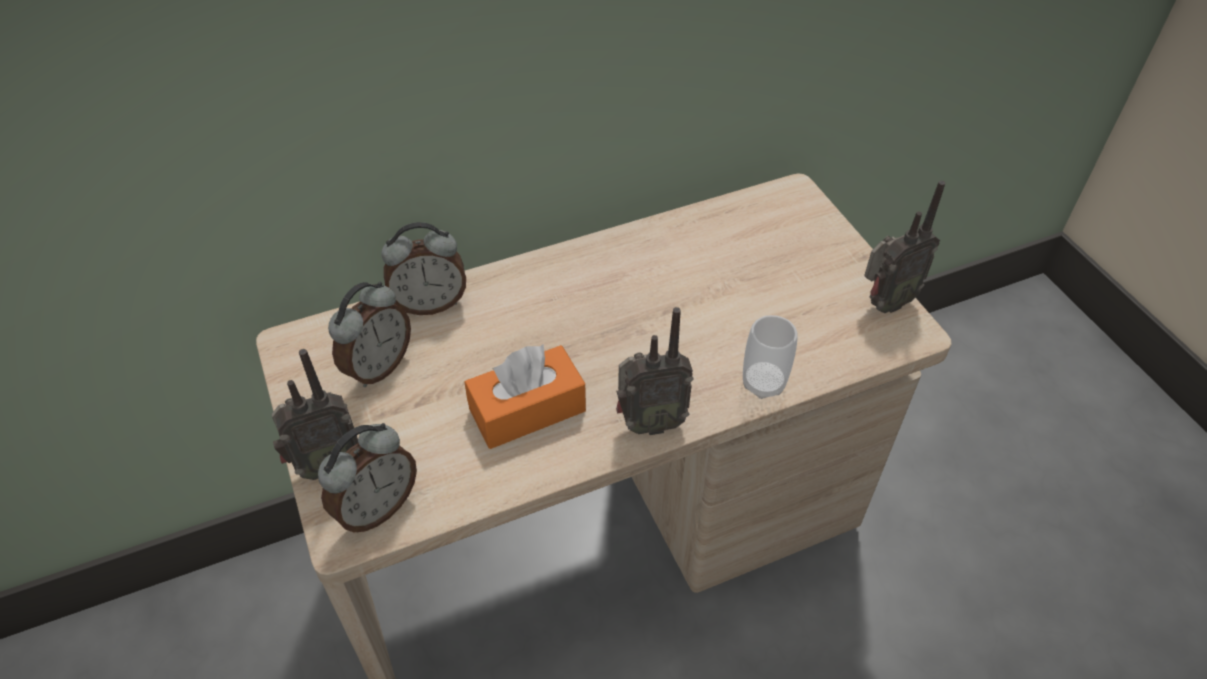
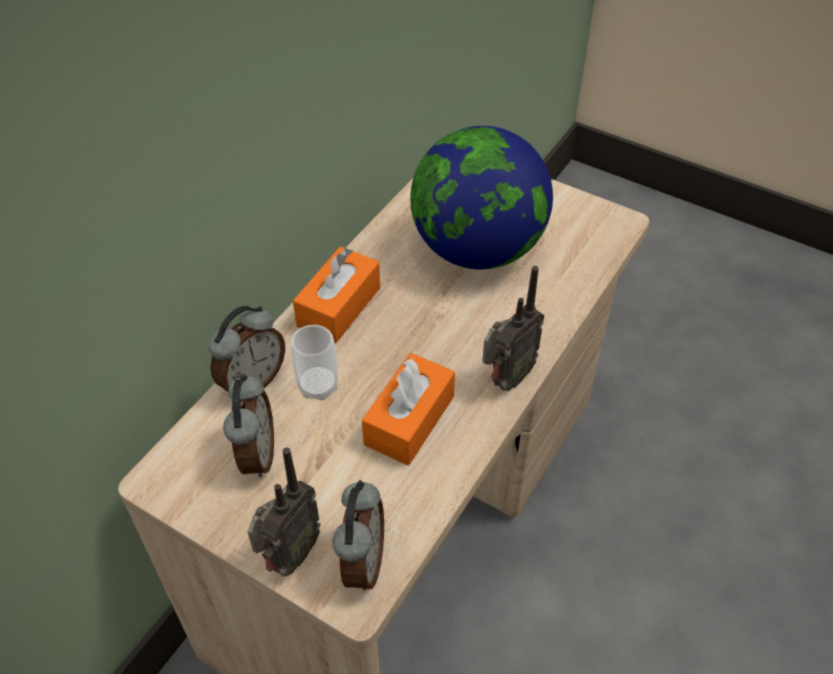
camera: 35 degrees left, 0 degrees up
cup [743,315,798,399] -> cup moved to [291,325,338,400]
radio [864,181,945,313] -> none
none -> orange tissue box [293,246,380,343]
none -> globe [410,126,553,270]

